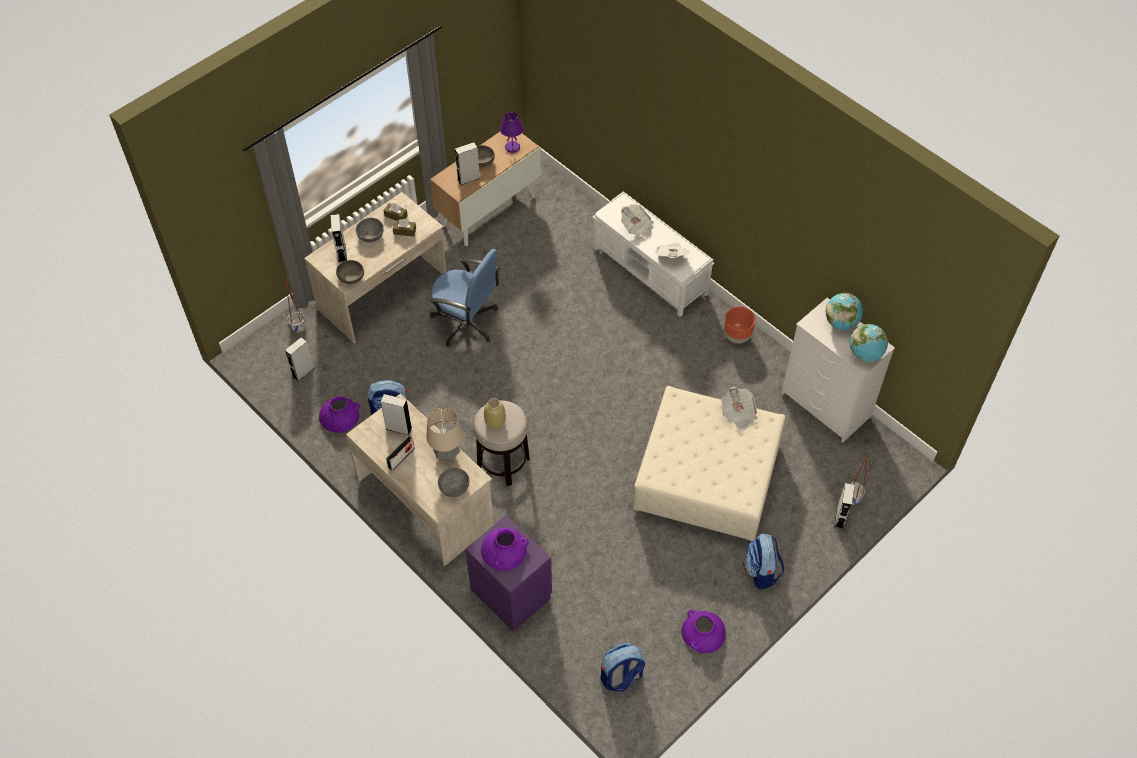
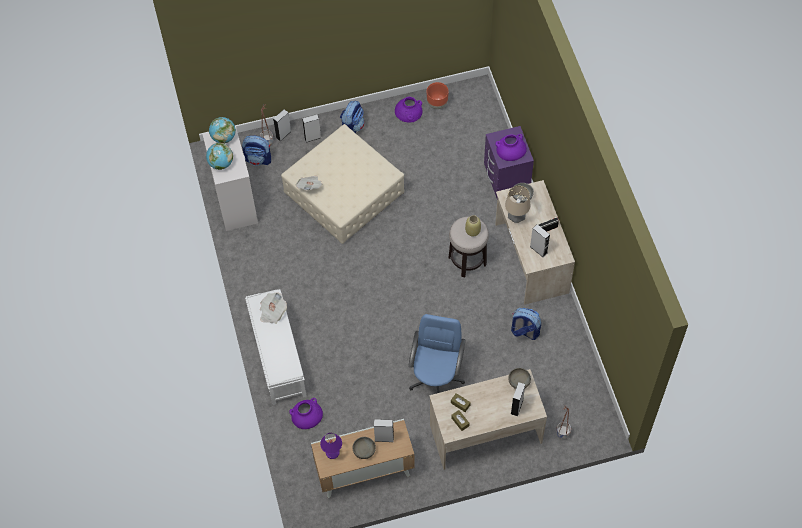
camera: 150 degrees left, 5 degrees up
grey speaker [285,337,314,381] -> grey speaker moved to [302,114,321,143]
purple vase [319,396,360,433] -> purple vase moved to [289,398,323,429]
grey bowl [356,218,384,243] -> none
blue office chair [430,249,500,347] -> blue office chair turned 45 degrees clockwise [408,314,466,393]
backpack [600,643,645,692] -> backpack moved to [242,136,271,166]
newspaper [621,204,654,239] -> none
brown planter [724,307,756,344] -> brown planter moved to [427,82,449,109]

